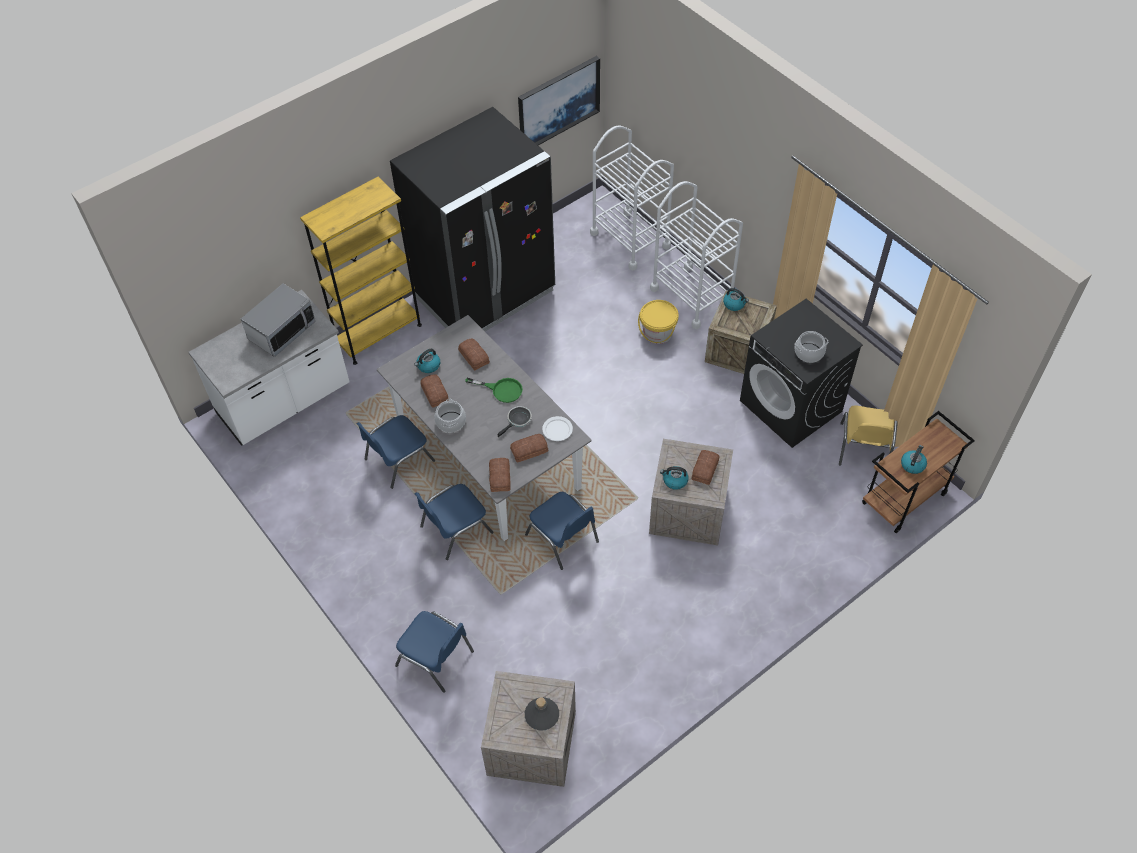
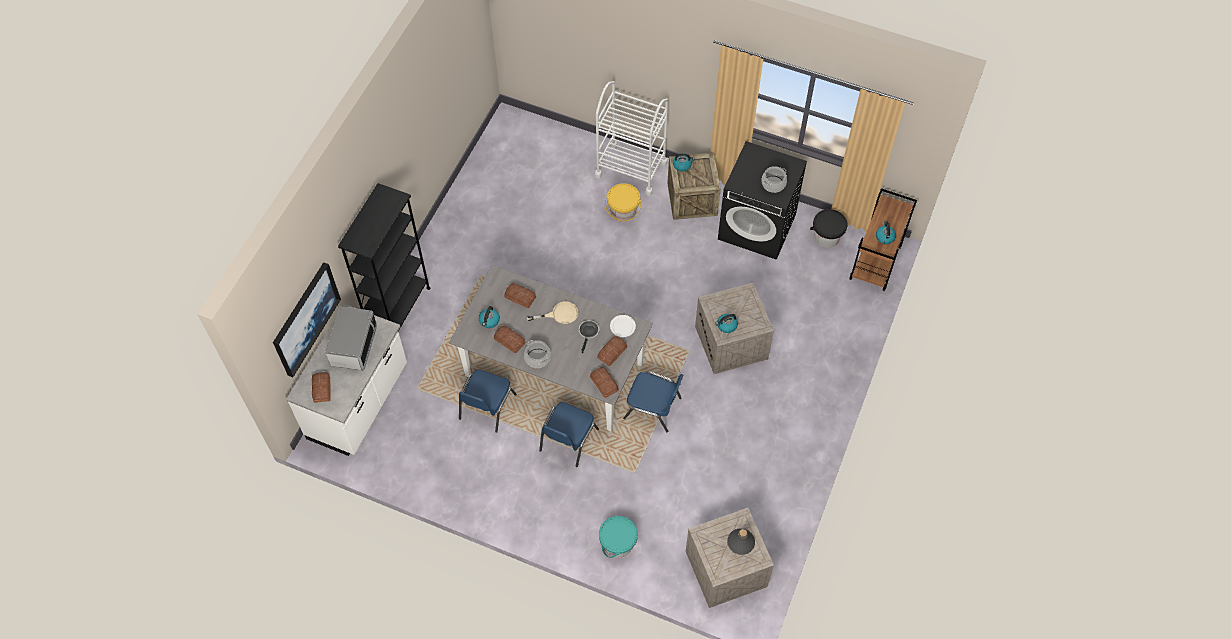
camera: 30 degrees left, 5 degrees up
yellow bookcase [300,177,422,365] -> black bookcase [338,183,430,331]
black fridge [390,107,555,331] -> none
blue chair [395,611,474,693] -> turquoise bucket [599,516,638,558]
green frying pan [465,378,523,403] -> beige frying pan [527,302,578,324]
picture [518,56,600,145] -> picture moved to [273,262,341,377]
white cart [590,126,674,271] -> none
bread [692,450,719,485] -> bread moved to [312,372,331,403]
yellow chair [839,405,898,466] -> black bucket [810,209,847,248]

